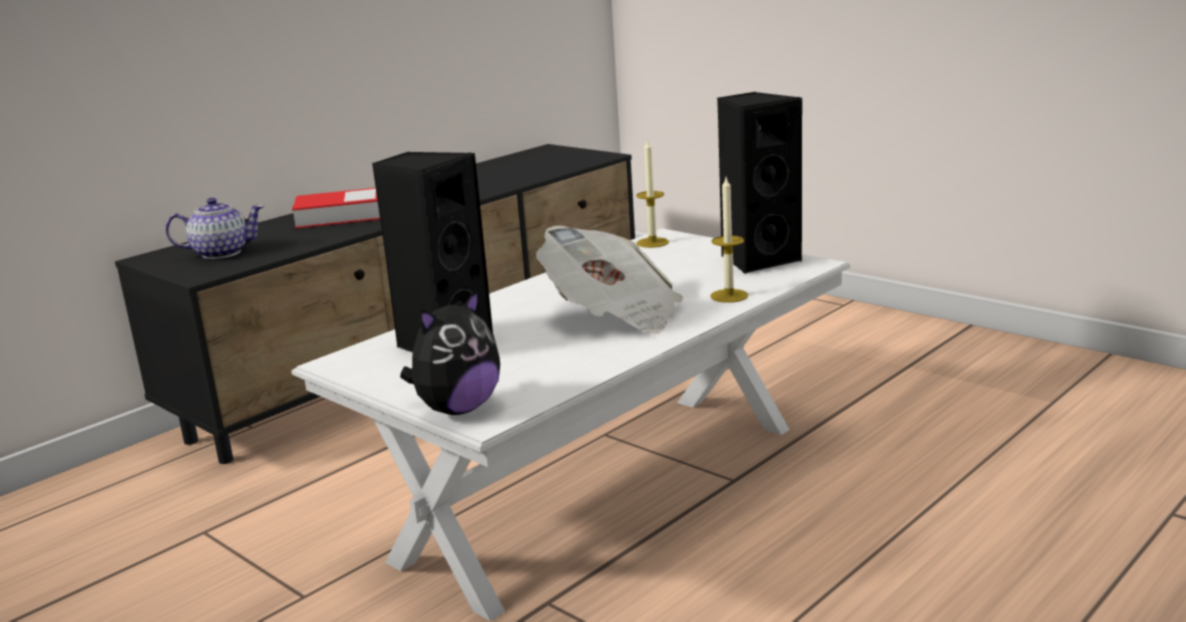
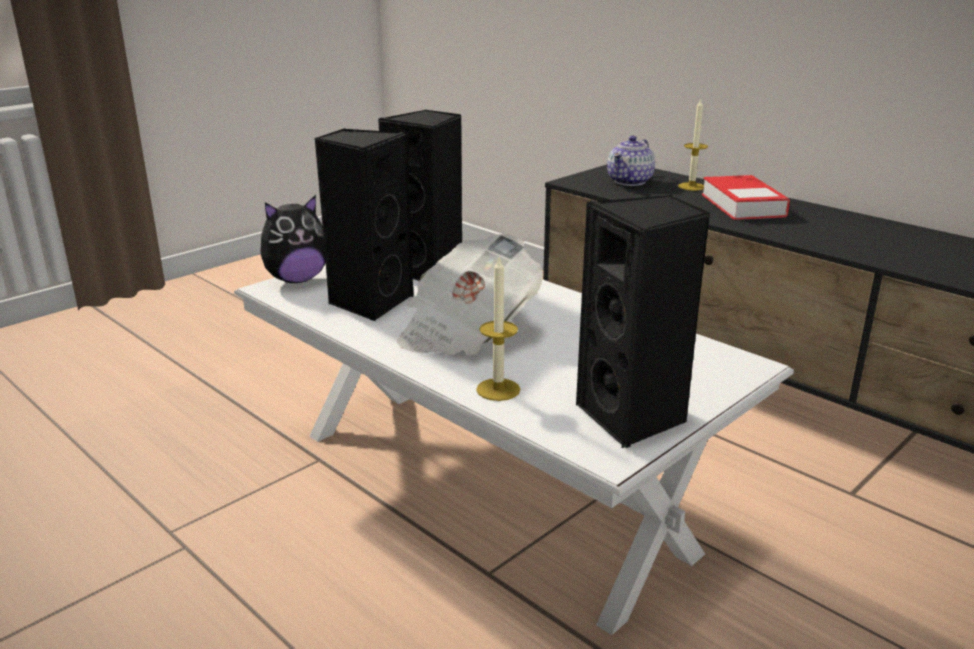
camera: 90 degrees right, 5 degrees up
teapot [165,198,264,259] -> teapot turned 45 degrees clockwise [607,136,655,186]
plush toy [400,289,500,415] -> plush toy turned 75 degrees counterclockwise [260,195,326,283]
candle [636,139,669,248] -> candle moved to [678,99,708,191]
none -> black speaker [315,128,413,321]

